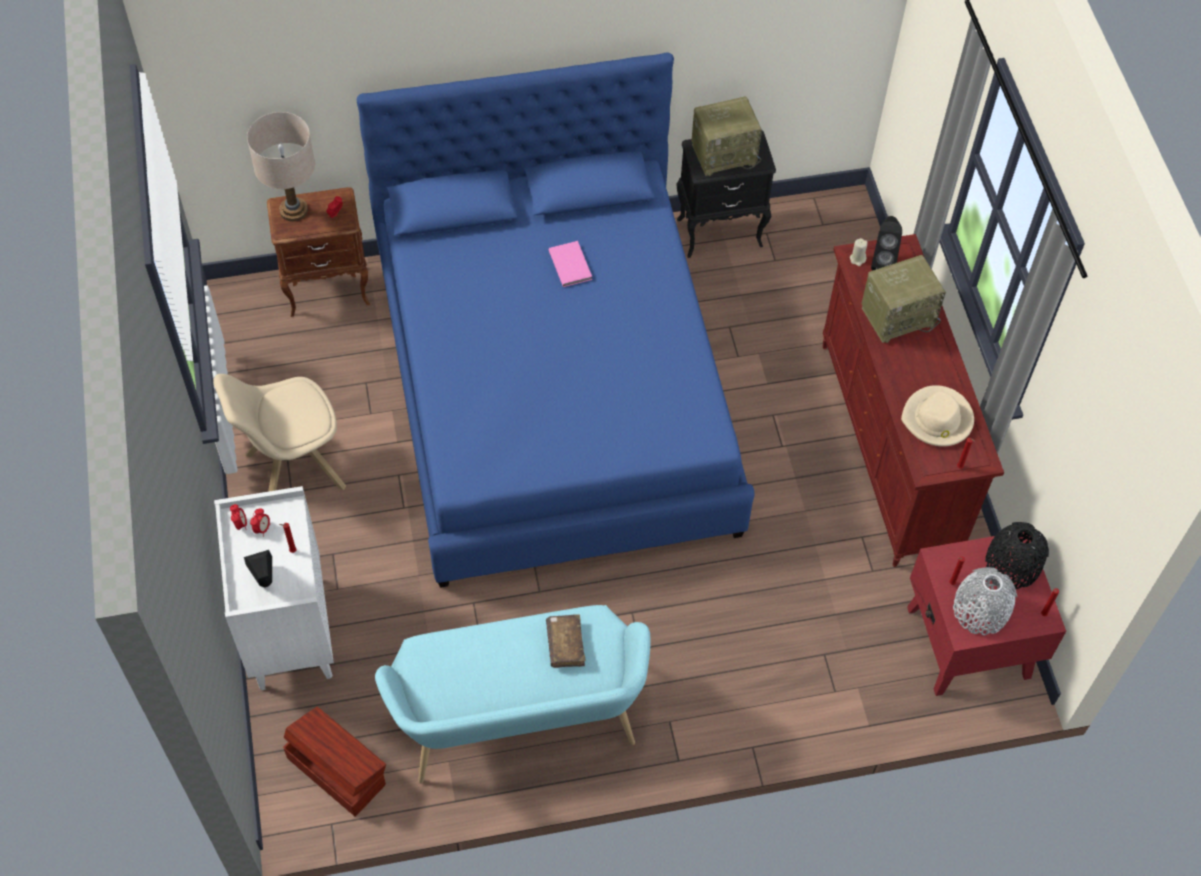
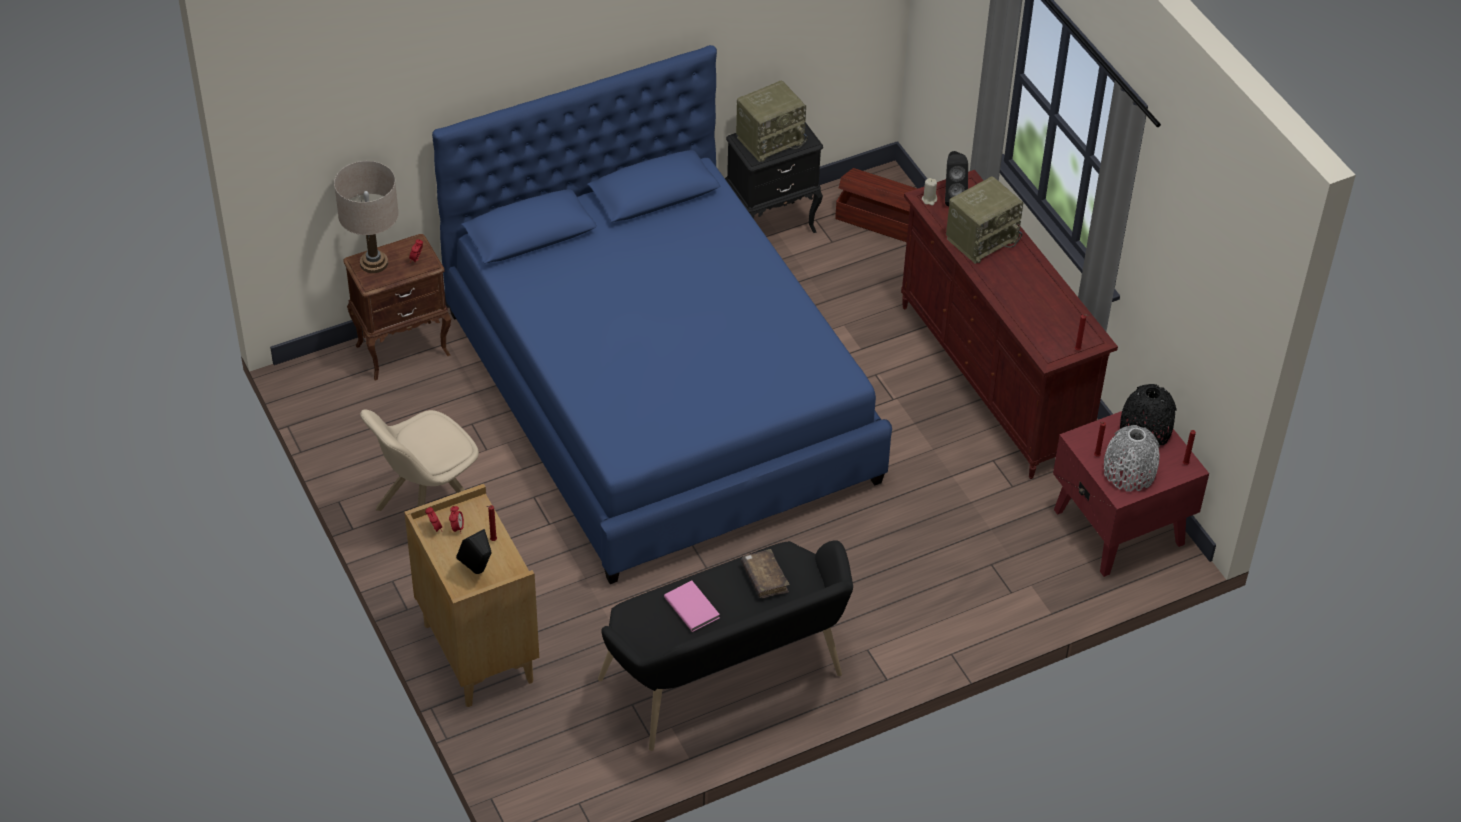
camera: 15 degrees left, 10 degrees down
white cabinet [214,486,334,690] -> brown cabinet [404,484,539,707]
brown storage box [283,707,386,816] -> brown storage box moved to [835,168,917,242]
turquoise bench [375,605,651,784] -> black bench [598,540,853,751]
pink book [548,241,592,287] -> pink book moved to [664,581,720,632]
beige hat [901,385,974,447] -> none

